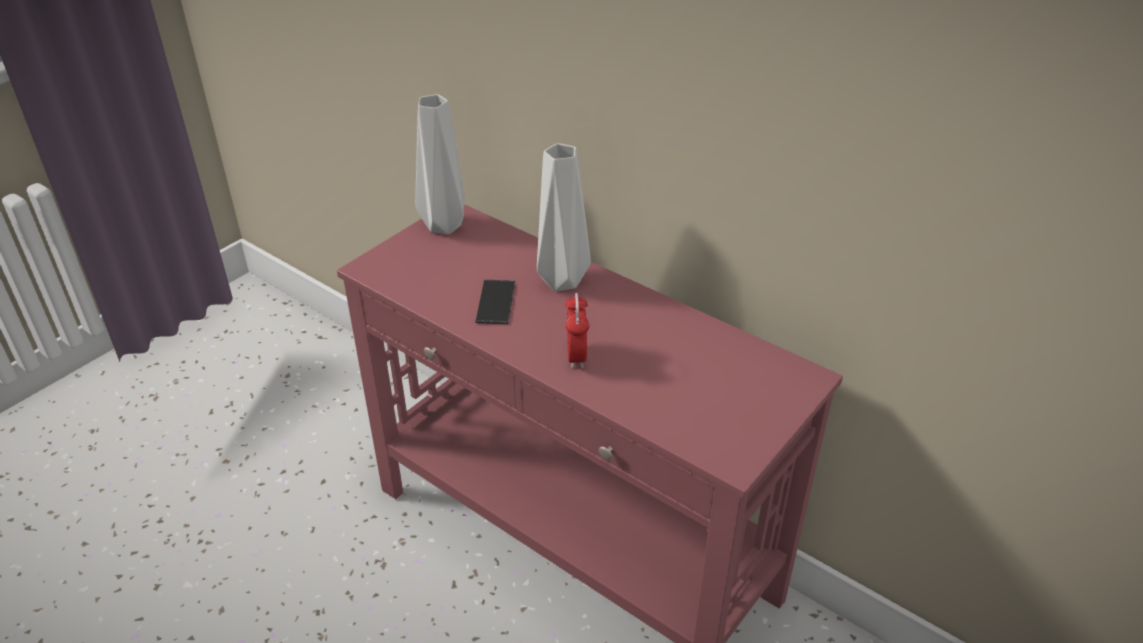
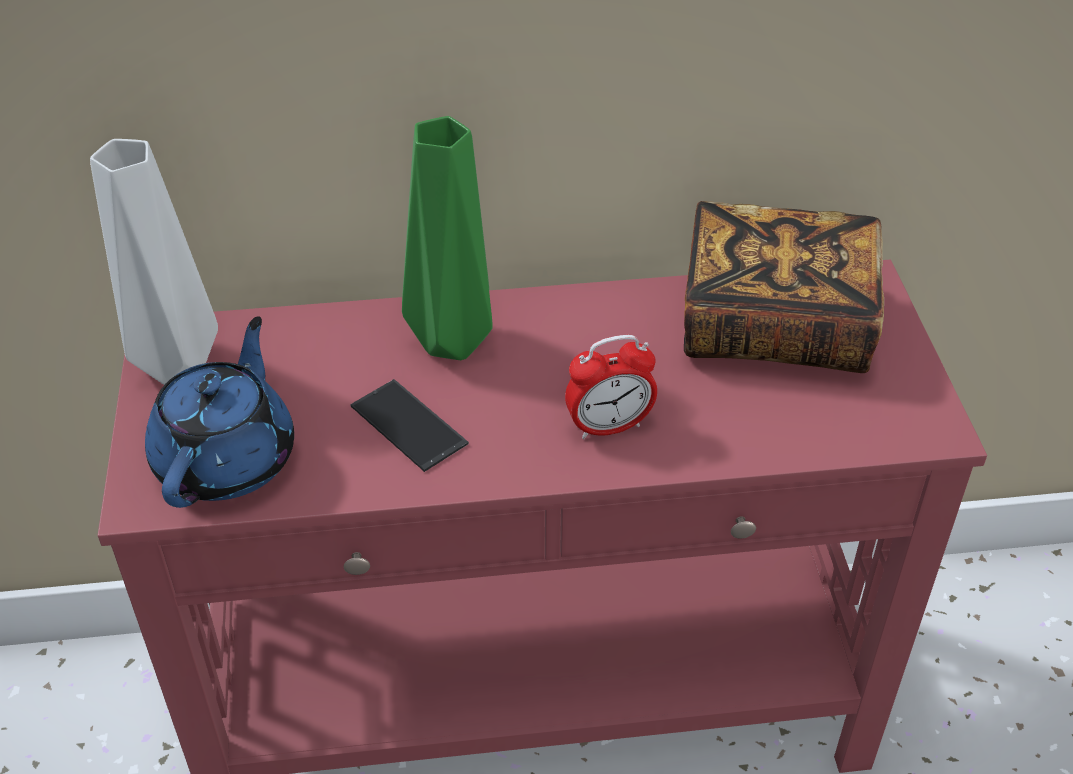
camera: 45 degrees left, 5 degrees up
grey vase [537,143,591,291] -> green vase [402,116,493,360]
alarm clock [565,293,589,368] -> alarm clock turned 60 degrees counterclockwise [565,335,657,439]
none -> blue teapot [145,316,294,508]
none -> book [684,201,884,373]

